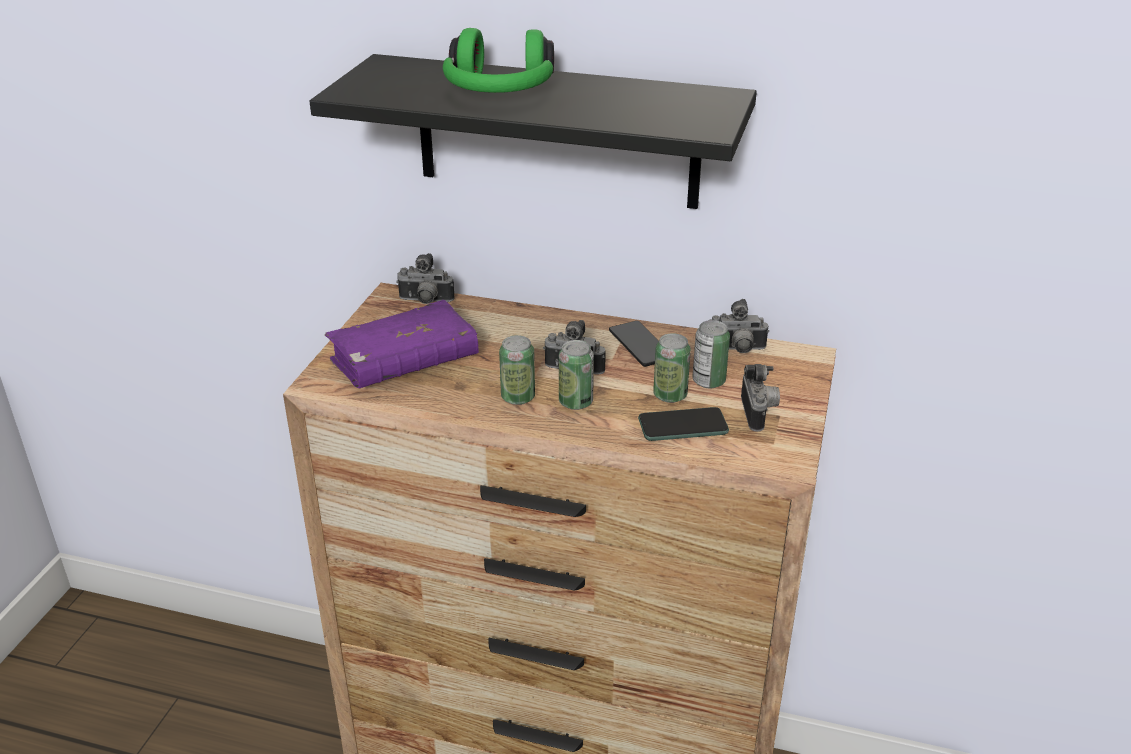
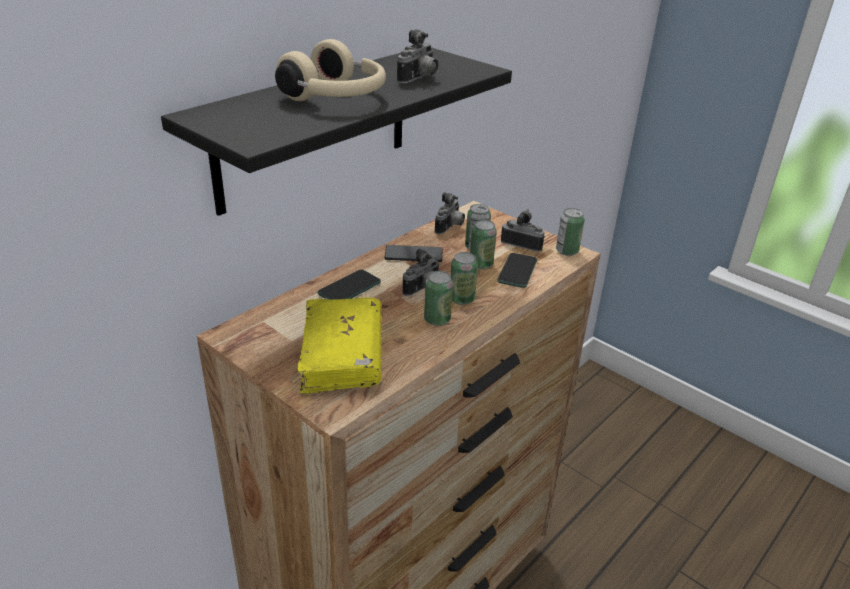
camera: 65 degrees left, 0 degrees up
purple book [325,300,479,388] -> yellow book [297,297,382,395]
camera [396,253,455,304] -> camera moved to [397,29,438,84]
green headphones [443,28,554,93] -> beige headphones [275,39,386,101]
none -> phone [318,270,381,299]
none -> can [556,208,585,256]

